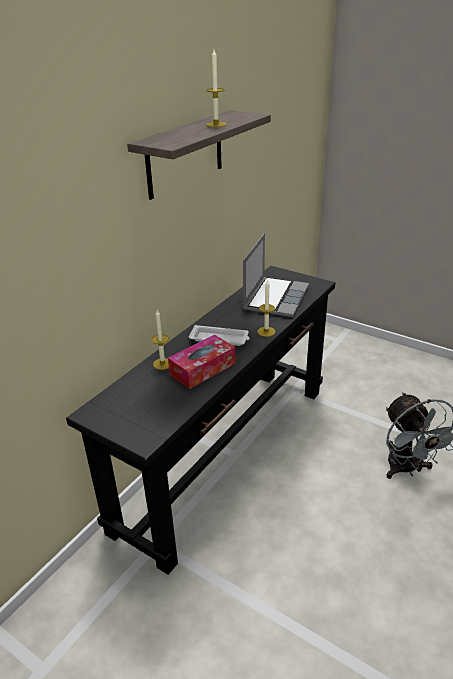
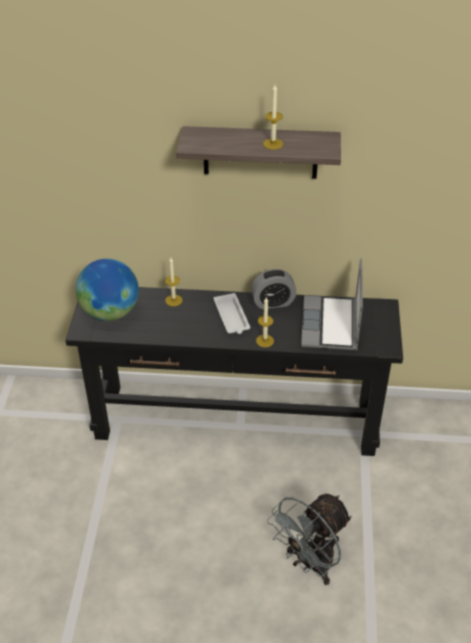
camera: 60 degrees right, 10 degrees up
tissue box [168,335,236,389] -> none
laptop [243,233,309,317] -> laptop turned 105 degrees clockwise [301,258,363,350]
none -> globe [76,259,139,321]
none -> alarm clock [251,269,296,309]

